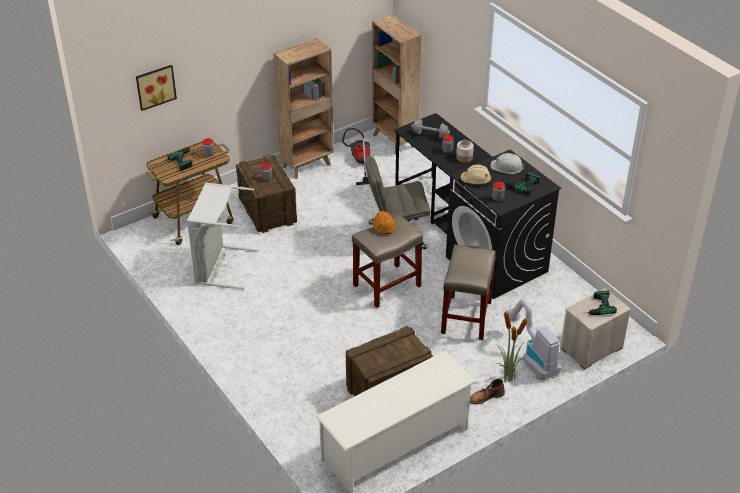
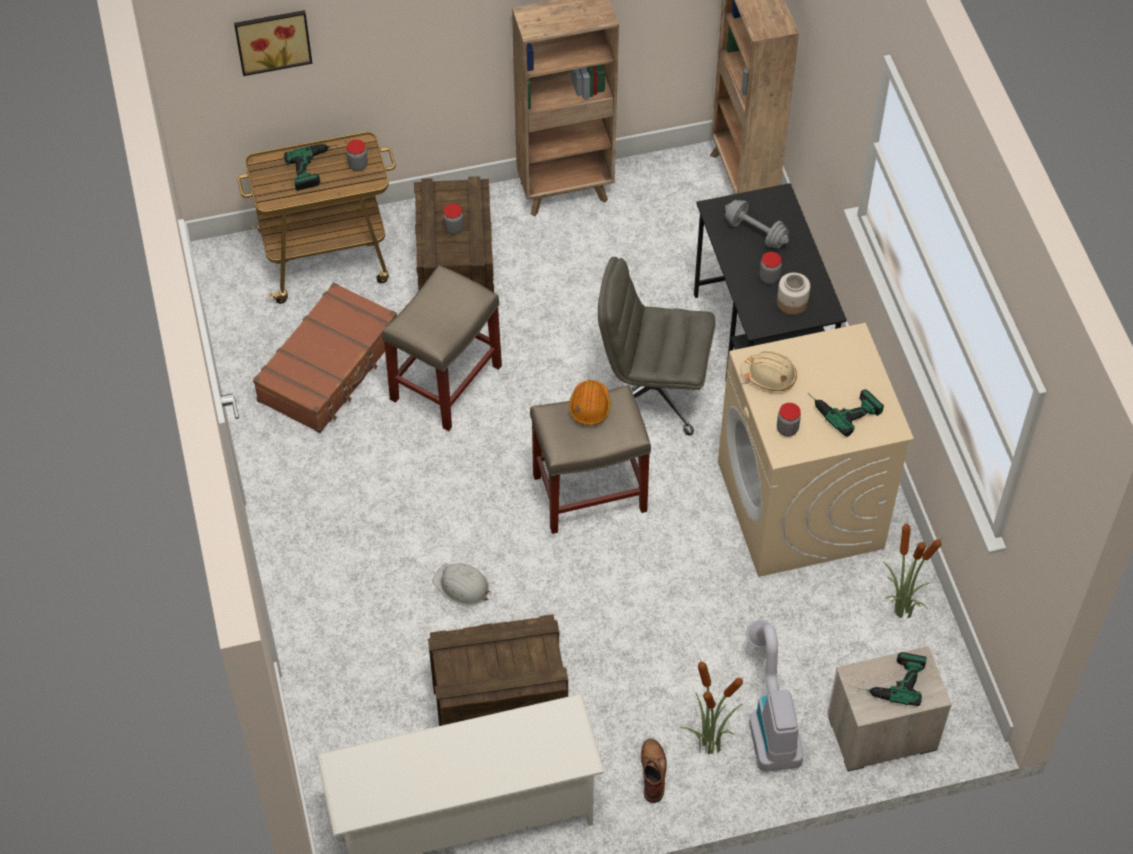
camera: 20 degrees right, 15 degrees up
grey laundry basket [187,183,259,289] -> brown suitcase [253,282,397,433]
vacuum cleaner [342,128,370,185] -> none
beige stool [441,245,496,340] -> beige stool moved to [382,265,502,431]
black washing machine [446,150,561,299] -> beige washing machine [718,323,914,577]
brown boot [470,379,505,404] -> brown boot turned 90 degrees clockwise [641,739,667,803]
white hard hat [490,153,526,174] -> white hard hat moved to [432,563,491,606]
none -> potted plant [883,517,942,618]

